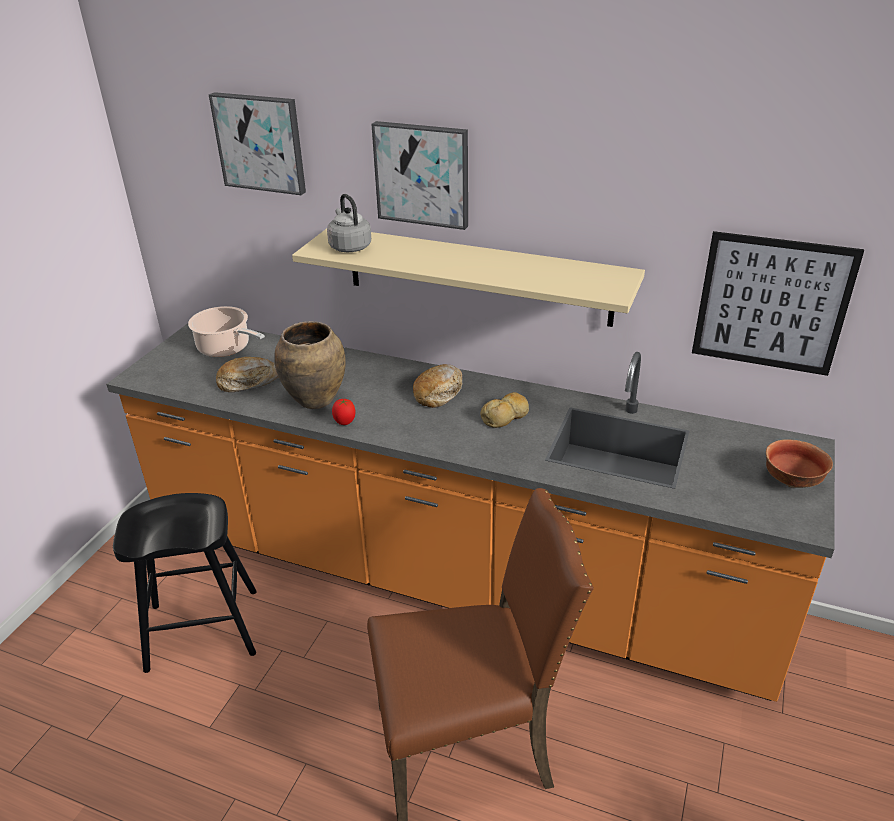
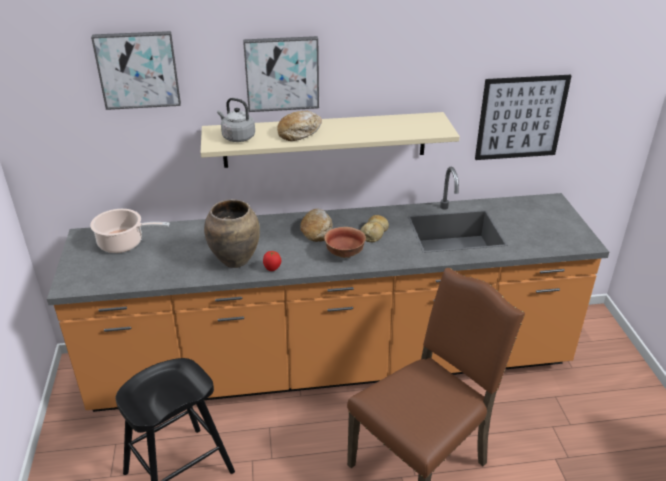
camera: 30 degrees left, 0 degrees up
bread [216,357,278,392] -> bread moved to [277,111,322,141]
bowl [766,439,833,488] -> bowl moved to [324,227,366,258]

